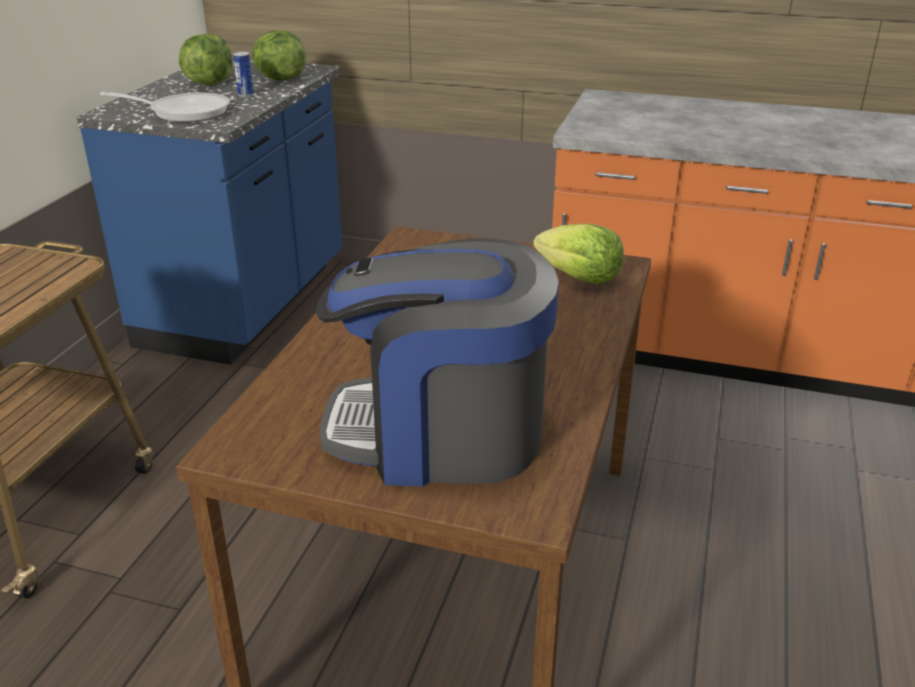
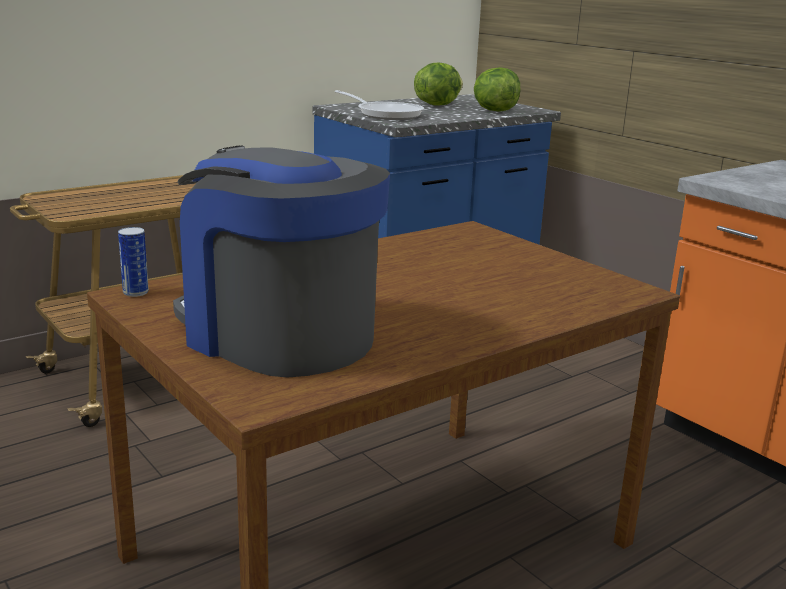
camera: 35 degrees right, 10 degrees down
can [233,52,254,98] -> can moved to [118,227,149,297]
lettuce [533,223,624,285] -> none

